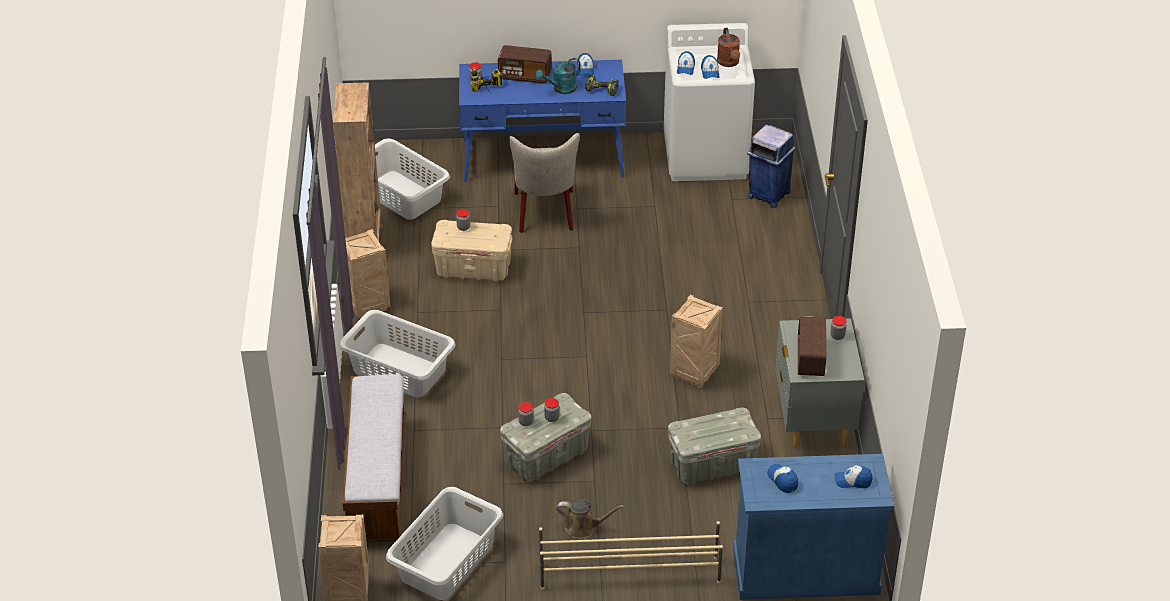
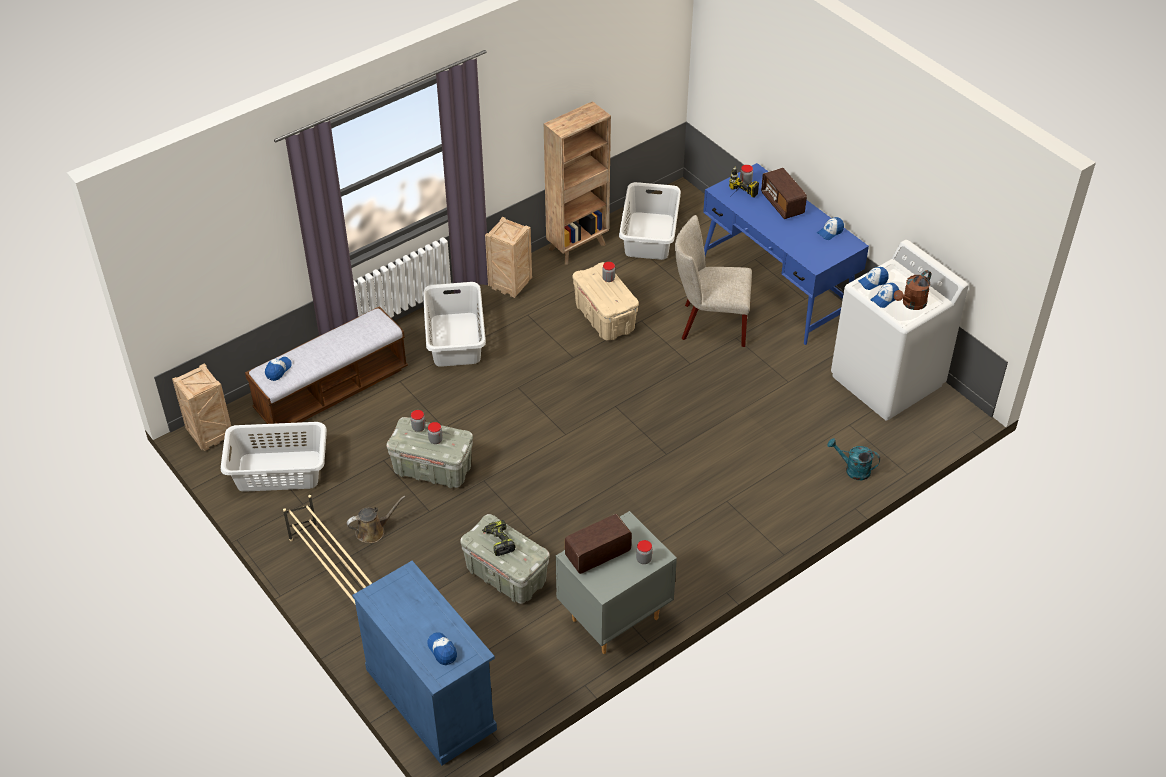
camera: 55 degrees right, 5 degrees up
beige chair [509,133,580,233] -> beige chair turned 45 degrees clockwise [675,215,752,347]
turquoise watering can [535,58,581,94] -> turquoise watering can moved to [827,438,880,480]
brown watering can [556,499,624,539] -> brown watering can turned 90 degrees counterclockwise [347,496,406,543]
power drill [585,76,618,96] -> power drill moved to [482,520,516,556]
crate [670,294,723,388] -> none
blue trash can [747,125,796,208] -> none
cap [767,464,799,493] -> cap moved to [265,357,292,381]

